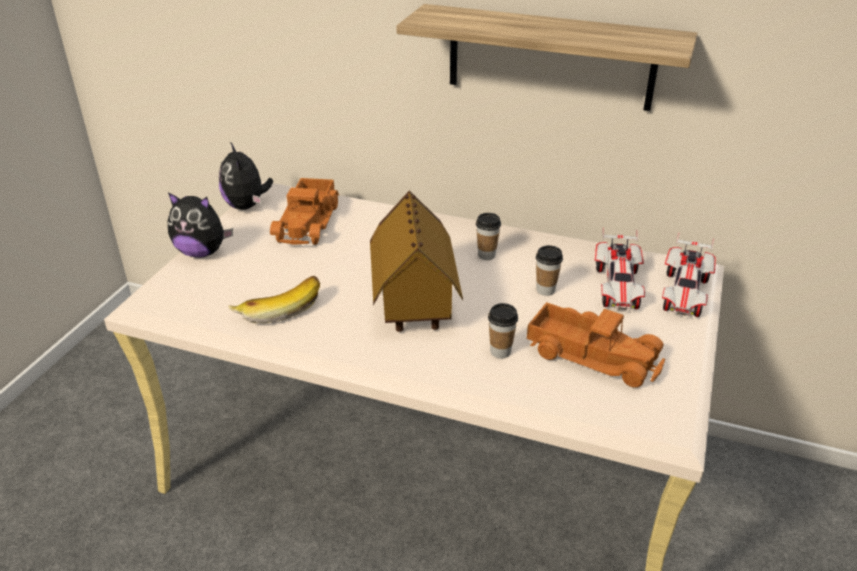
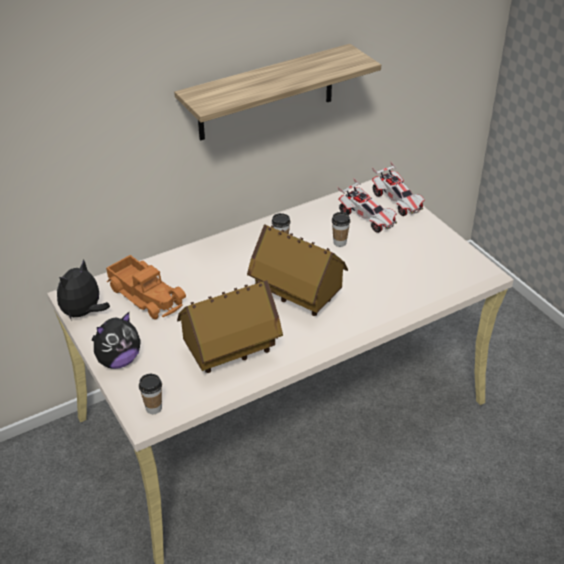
camera: 50 degrees left, 5 degrees up
plush toy [219,142,273,210] -> plush toy turned 105 degrees clockwise [57,259,110,321]
banana [228,276,320,323] -> toy house [177,280,283,373]
cup [488,303,518,358] -> cup moved to [139,374,162,414]
toy truck [527,302,665,388] -> none

